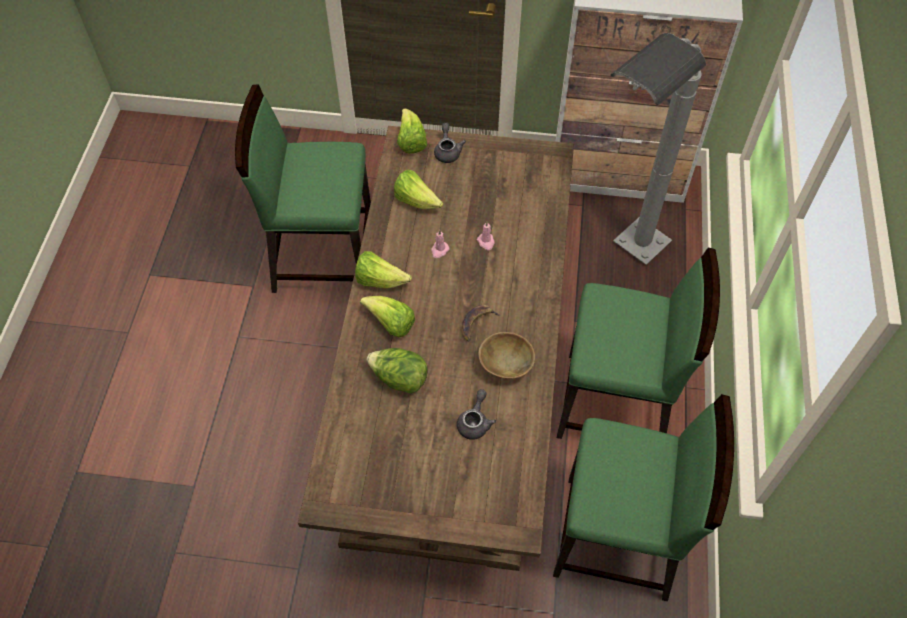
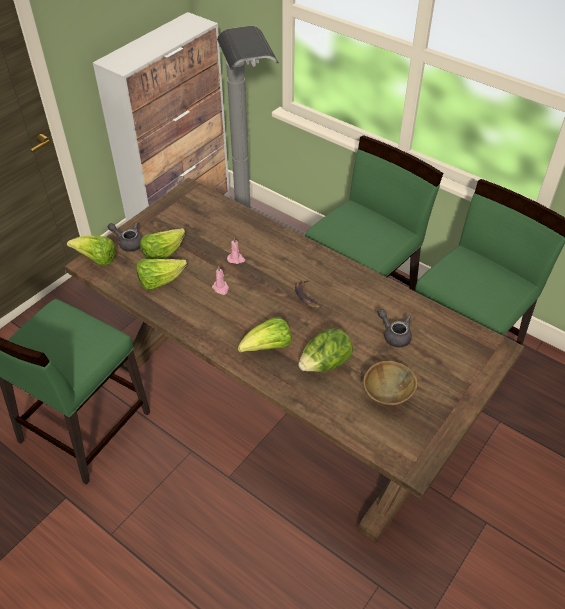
camera: 60 degrees left, 10 degrees down
lettuce [355,251,412,288] -> lettuce moved to [140,228,185,259]
brown bowl [478,332,535,379] -> brown bowl moved to [363,361,418,405]

